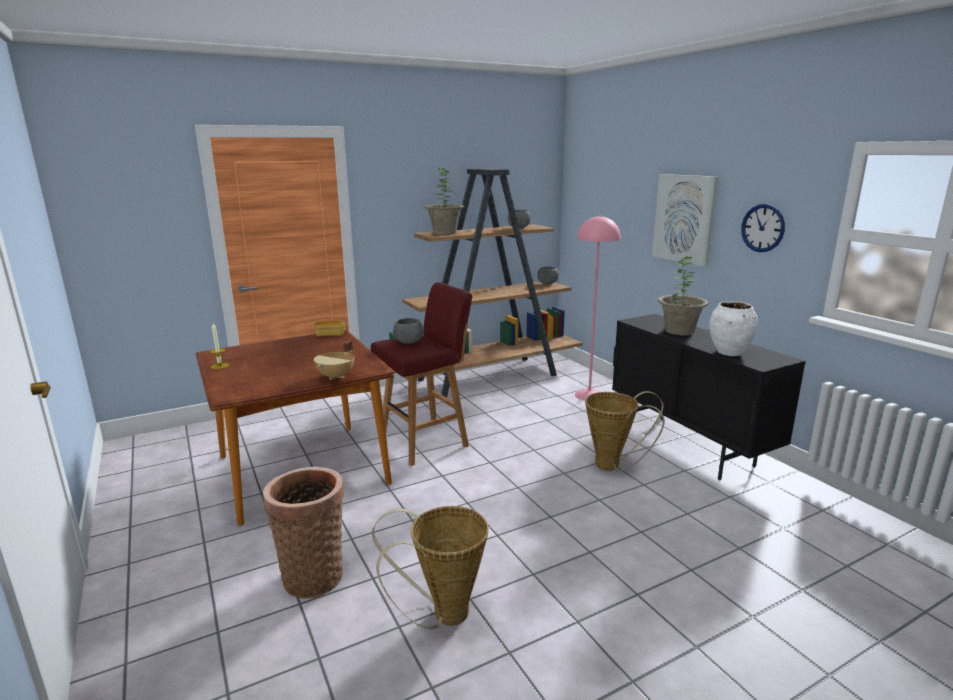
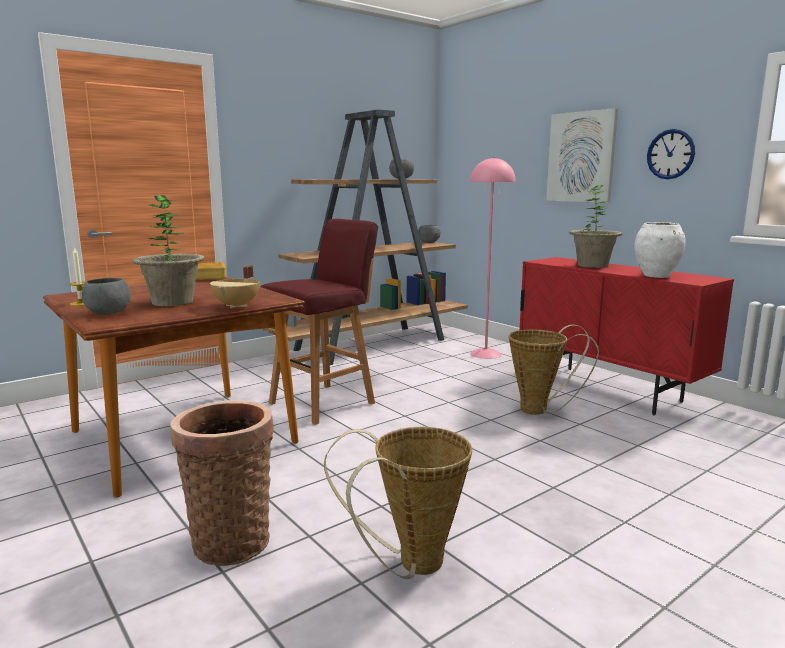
camera: 10 degrees left, 5 degrees down
grey bowl [393,318,423,344] -> grey bowl moved to [82,278,131,315]
potted plant [424,168,464,235] -> potted plant moved to [132,195,205,306]
black cabinet [612,314,806,481] -> red cabinet [520,257,734,415]

